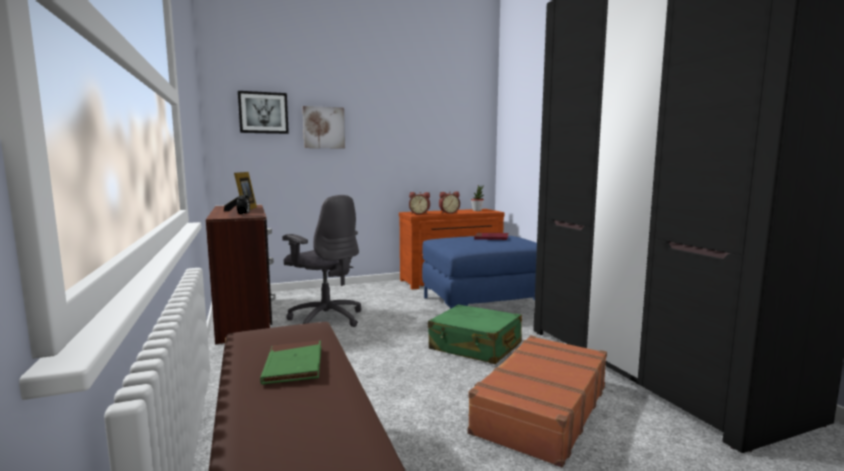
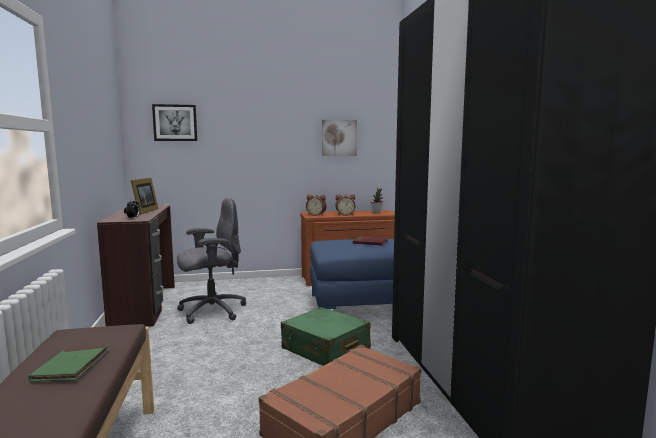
camera: 10 degrees right, 0 degrees up
grey office chair [282,195,361,327] -> grey office chair turned 75 degrees counterclockwise [177,198,246,324]
picture [303,106,345,149] -> picture moved to [322,120,357,156]

